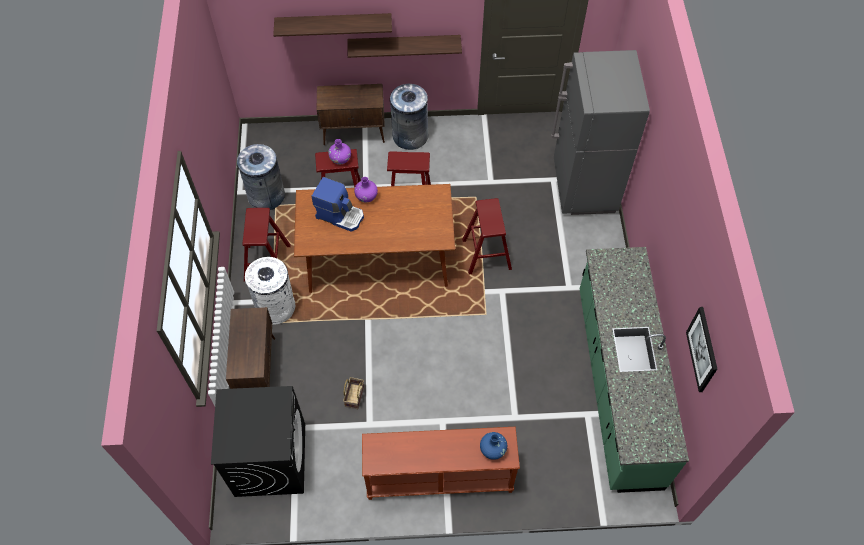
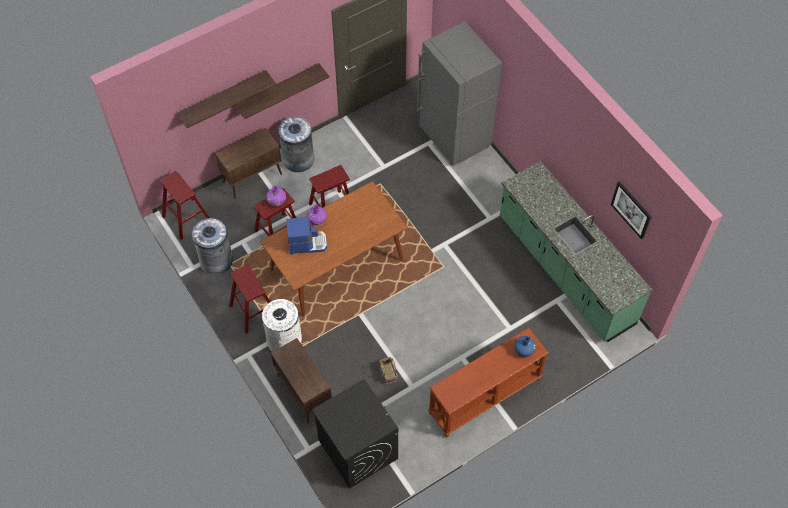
camera: 30 degrees left, 0 degrees up
red stool [462,198,512,275] -> red stool moved to [160,171,210,240]

